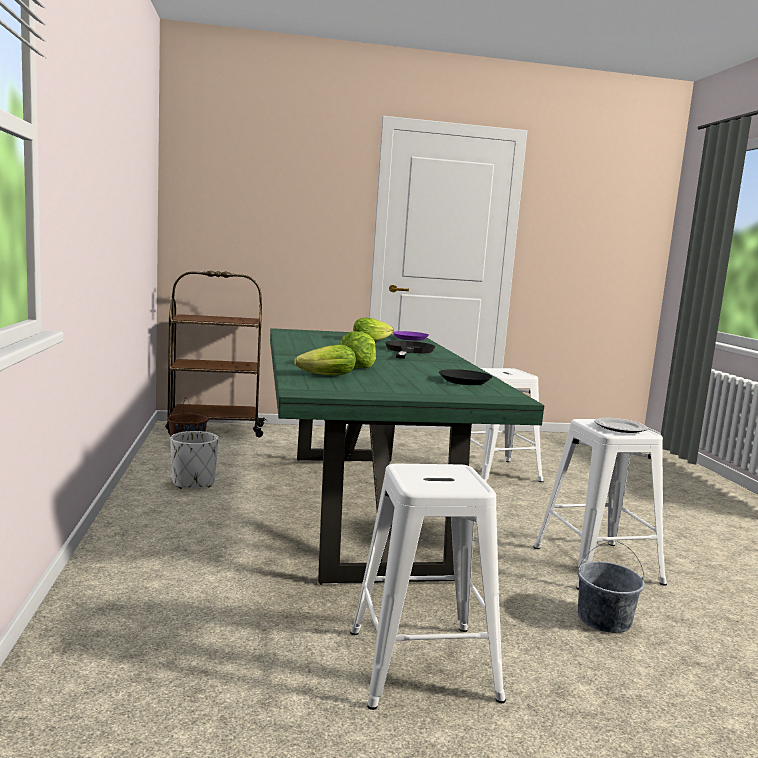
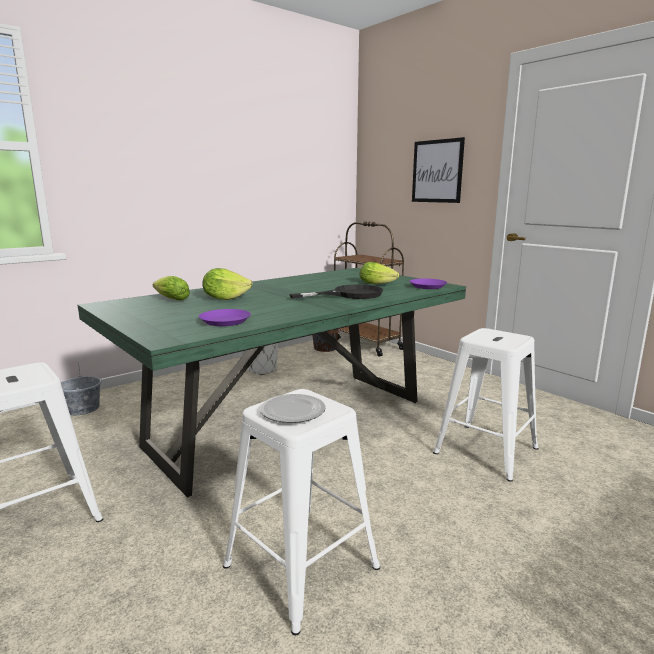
camera: 60 degrees right, 5 degrees up
black plate [439,369,492,385] -> purple plate [199,309,251,326]
grey bucket [577,541,645,633] -> grey bucket moved to [61,363,101,415]
none -> picture [412,137,465,203]

